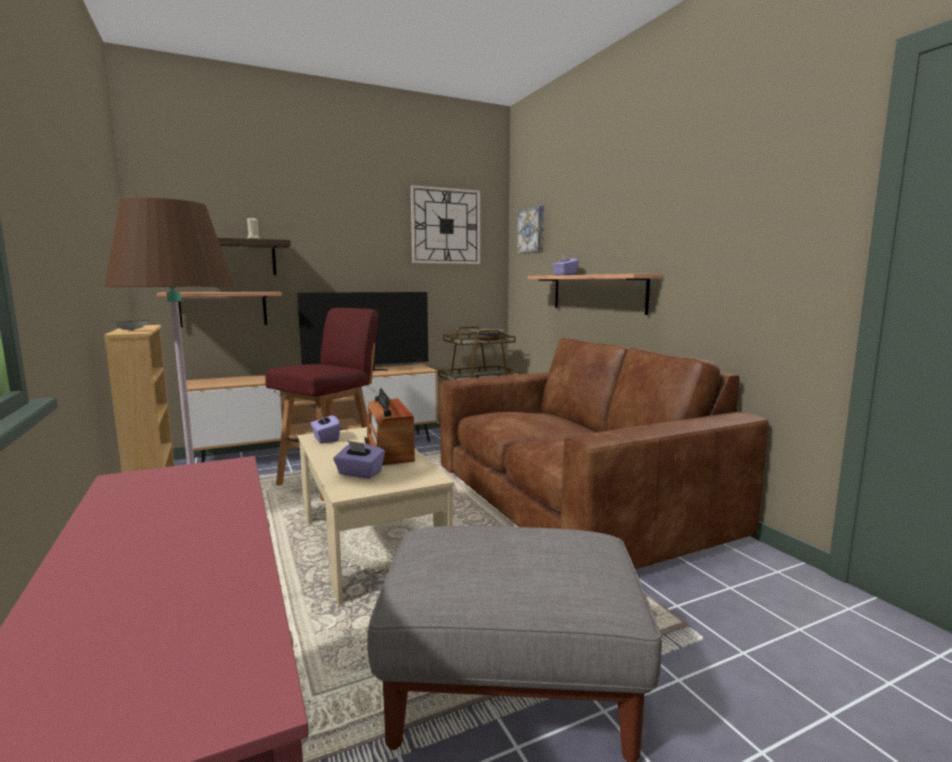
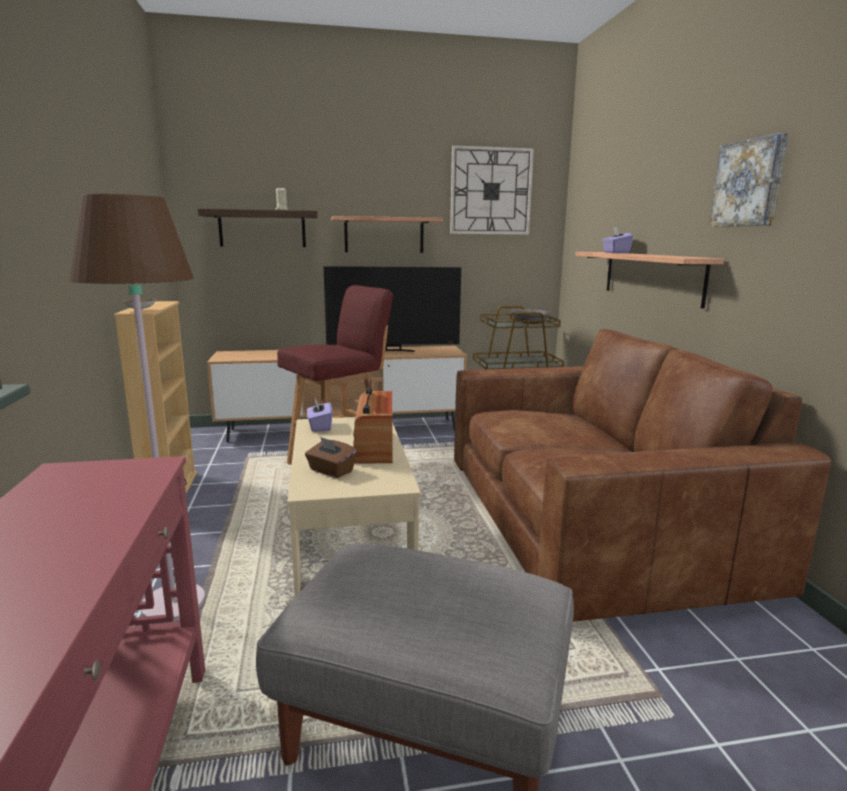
camera: 15 degrees right, 5 degrees up
shelf [157,292,282,327] -> shelf moved to [331,216,443,253]
purple tissue box [333,441,385,479] -> brown tissue box [305,437,357,478]
picture [517,205,544,254] -> picture moved to [709,133,788,227]

